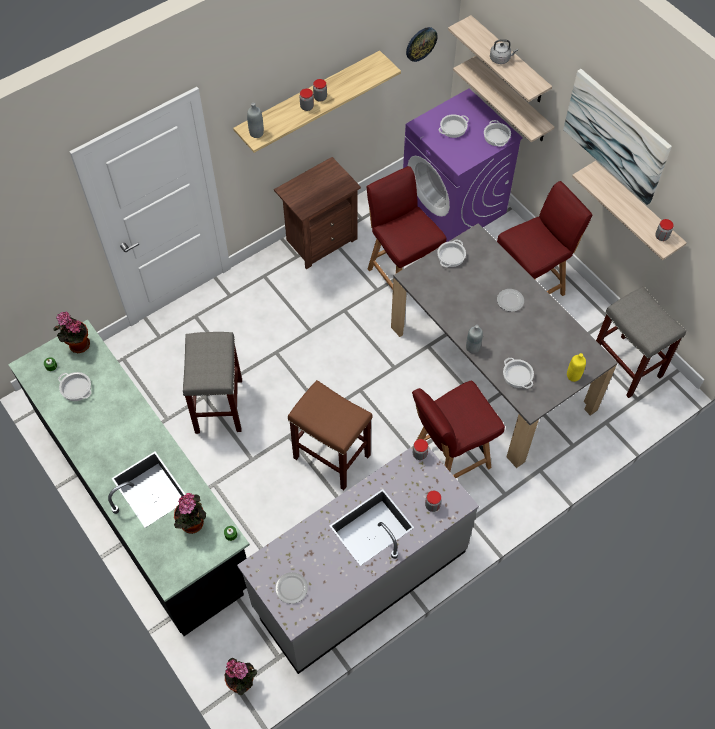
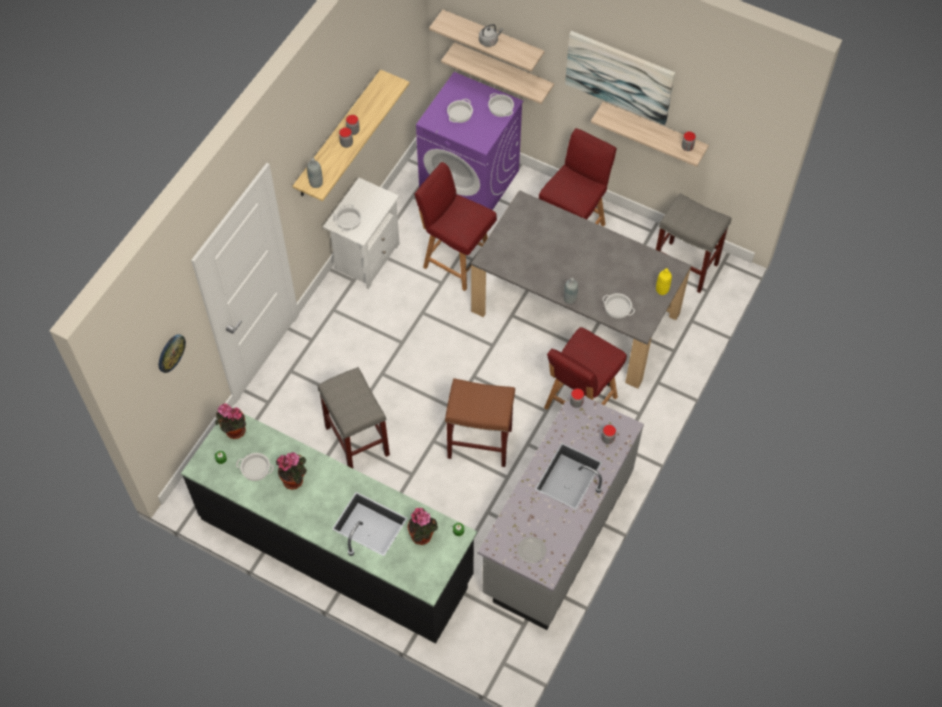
camera: 25 degrees left, 0 degrees up
potted plant [225,658,257,695] -> potted plant moved to [276,452,307,490]
brown nightstand [274,157,361,269] -> white nightstand [323,178,400,289]
wall clock [406,27,438,62] -> wall clock moved to [159,334,186,373]
cooking pot [437,240,466,267] -> cooking pot moved to [335,204,362,232]
plate [497,289,524,312] -> none

